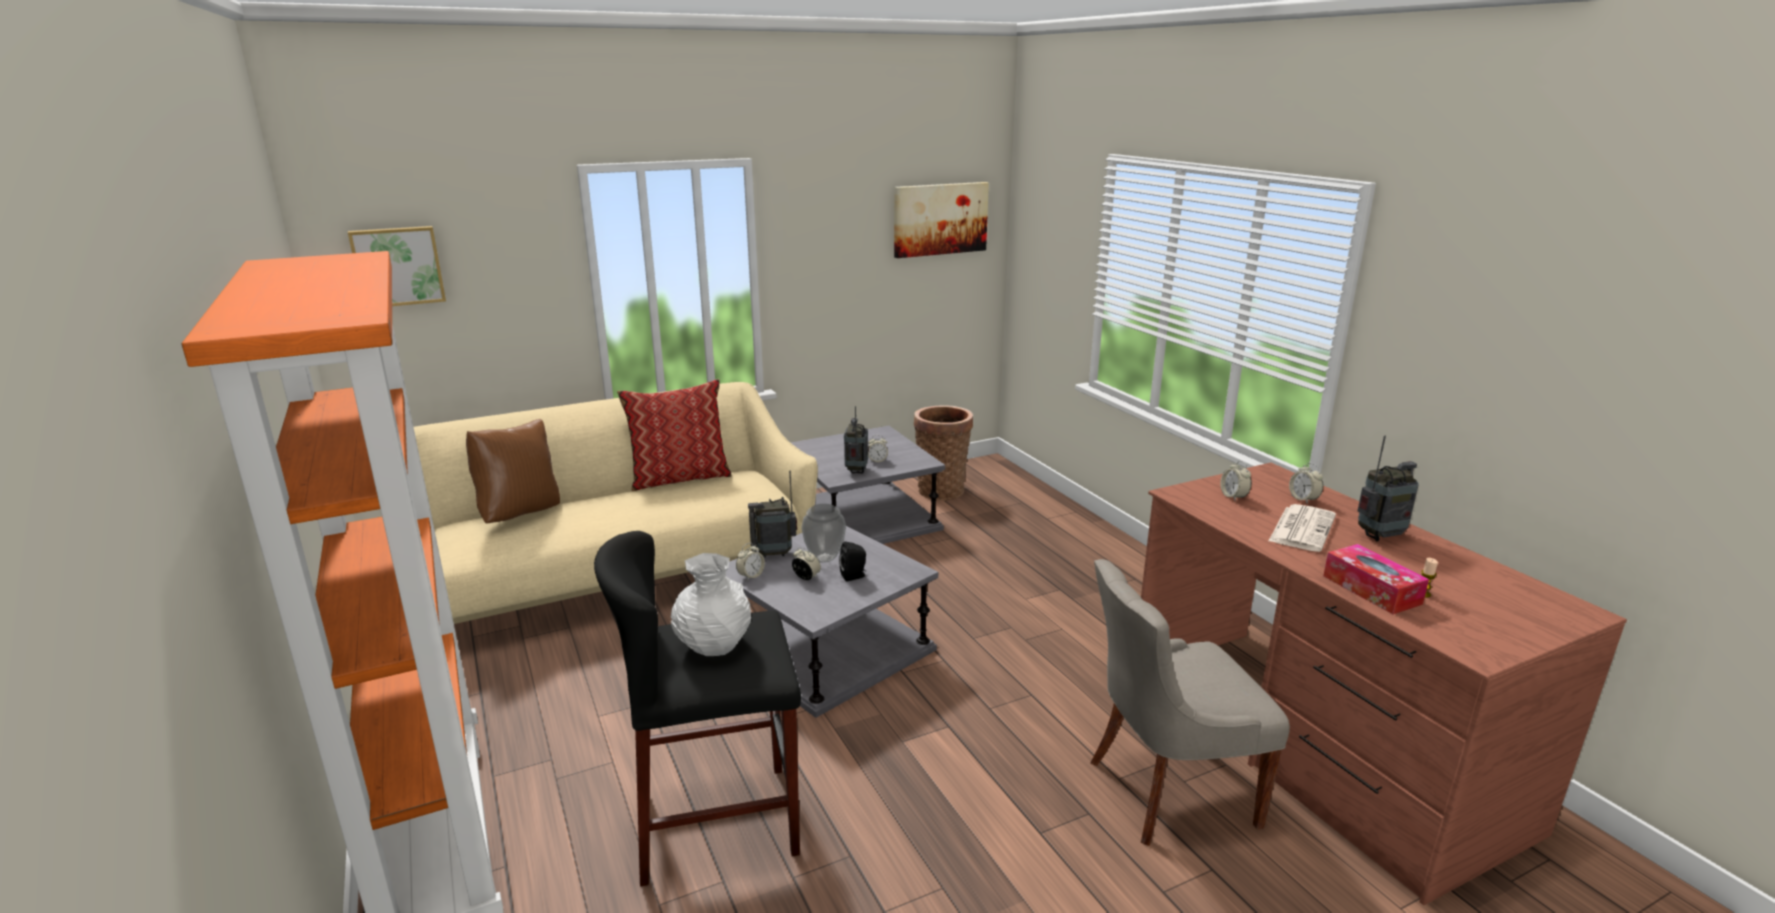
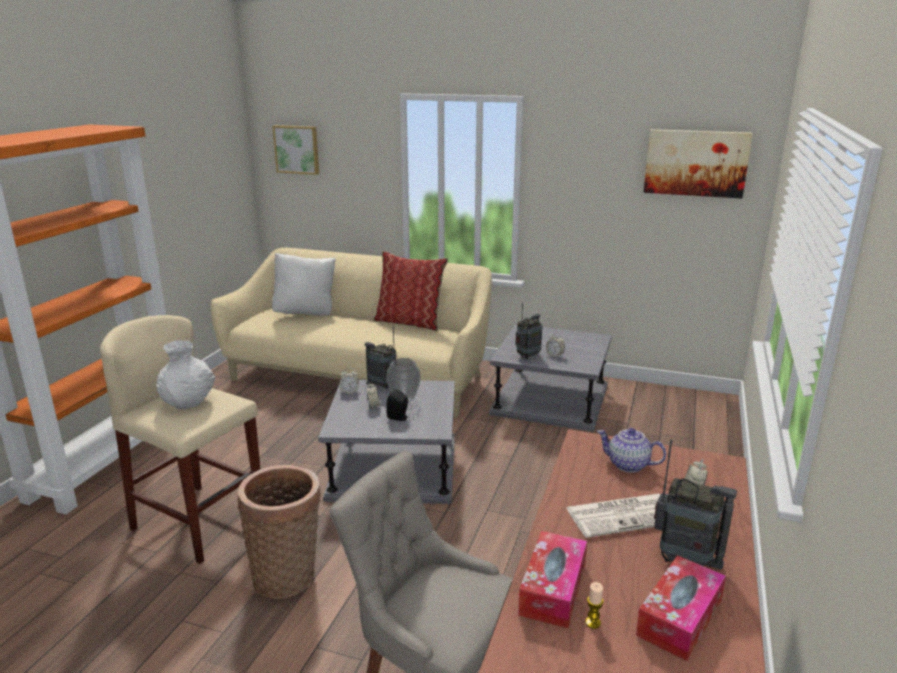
camera: 45 degrees right, 0 degrees up
brown pillow [466,419,560,524] -> white pillow [272,253,336,315]
black stool [594,531,801,887] -> beige stool [100,315,260,564]
basket [914,405,973,501] -> basket moved to [238,465,321,599]
alarm clock [1220,460,1251,500] -> teapot [597,428,666,472]
none -> tissue box [636,555,726,661]

